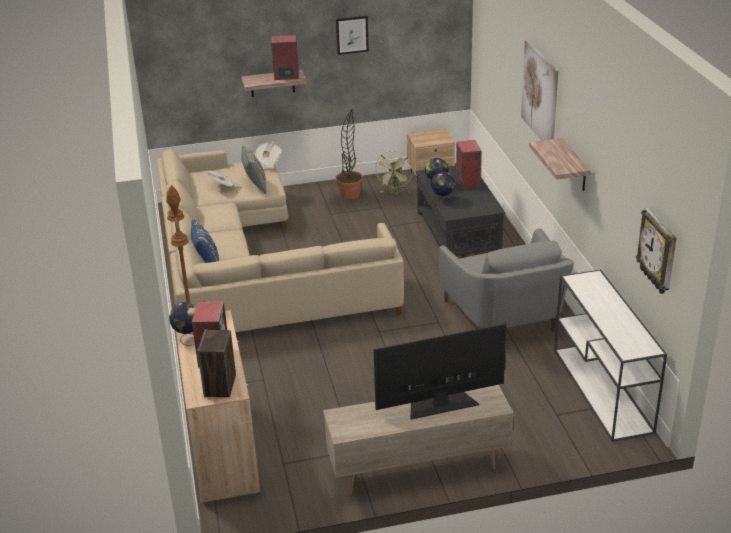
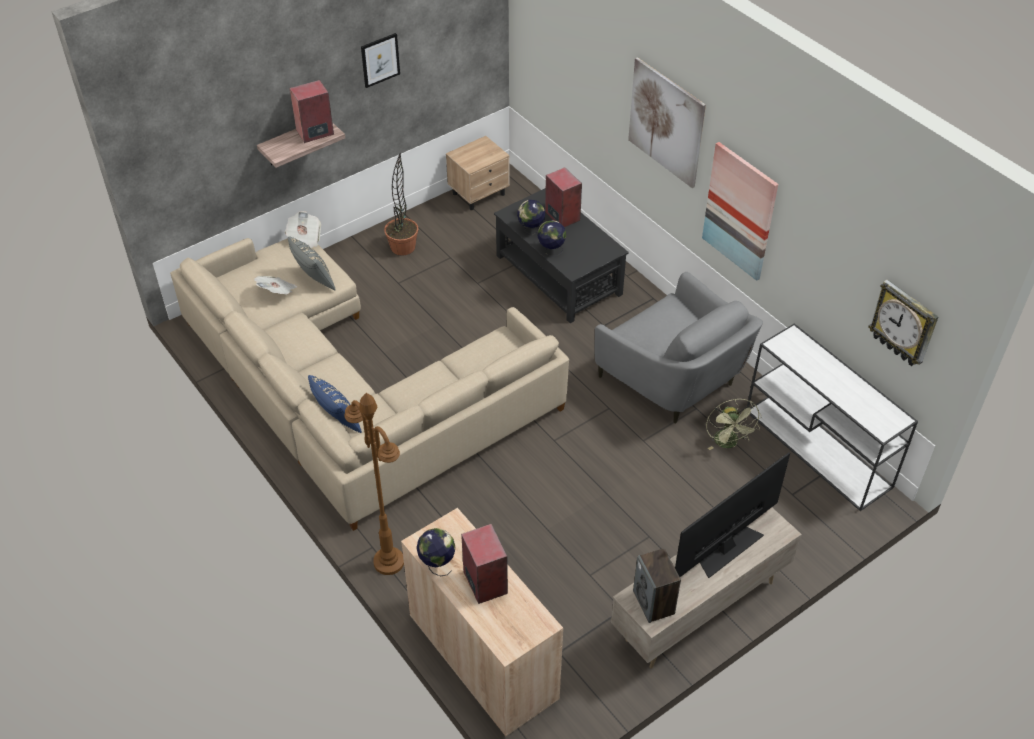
camera: 25 degrees left, 15 degrees up
speaker [197,329,236,397] -> speaker moved to [633,548,681,623]
green fan [375,151,413,194] -> green fan moved to [706,399,761,450]
shelf [529,138,591,191] -> picture [702,142,778,281]

